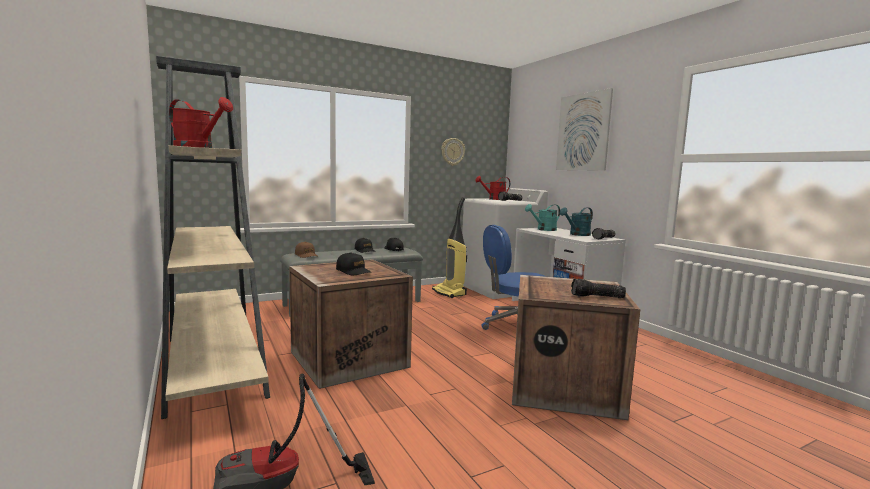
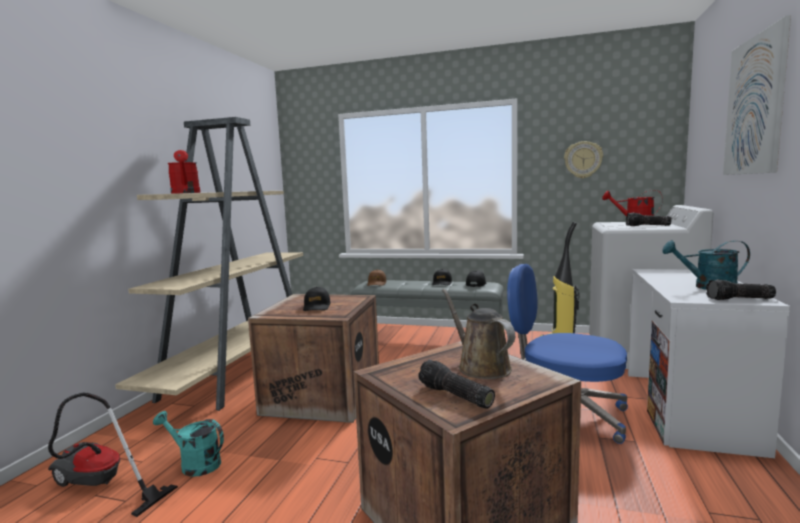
camera: 45 degrees right, 0 degrees up
turquoise watering can [525,204,560,231] -> turquoise watering can moved to [153,411,224,477]
none -> brown watering can [442,289,515,379]

